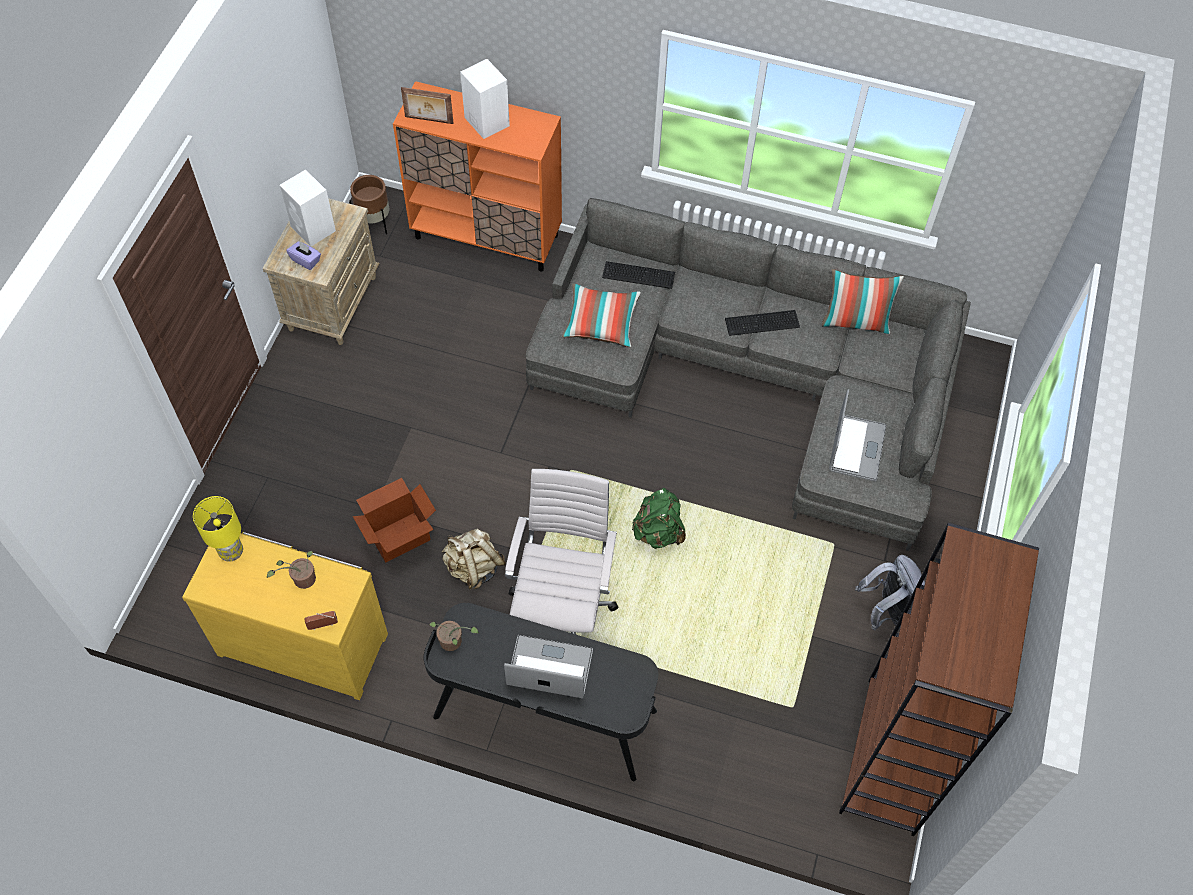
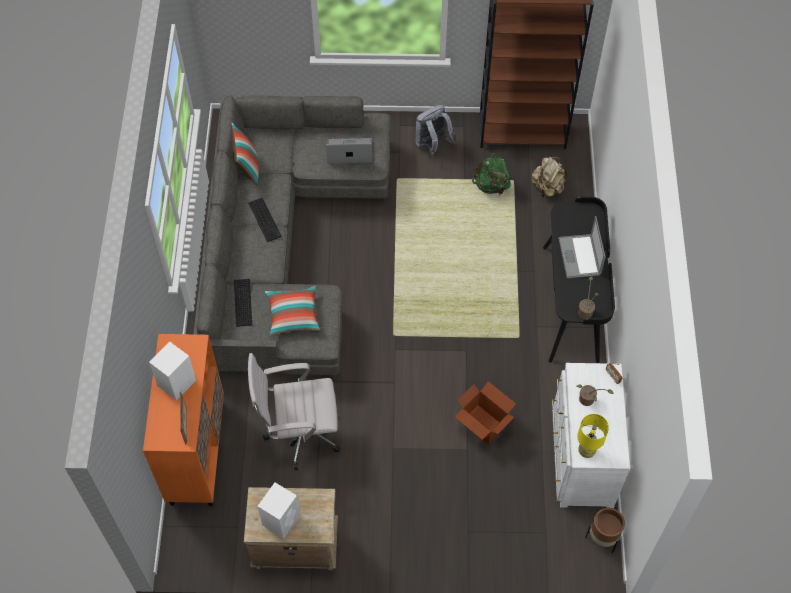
camera: 105 degrees left, 0 degrees up
yellow dresser [182,532,388,700] -> white dresser [552,363,630,508]
purple tissue box [286,241,321,270] -> none
brown planter [349,175,389,235] -> brown planter moved to [585,508,625,553]
beige backpack [442,529,505,589] -> beige backpack moved to [532,157,568,198]
white office chair [505,469,618,634] -> white office chair moved to [248,353,340,471]
green backpack [632,488,686,549] -> green backpack moved to [472,152,512,195]

